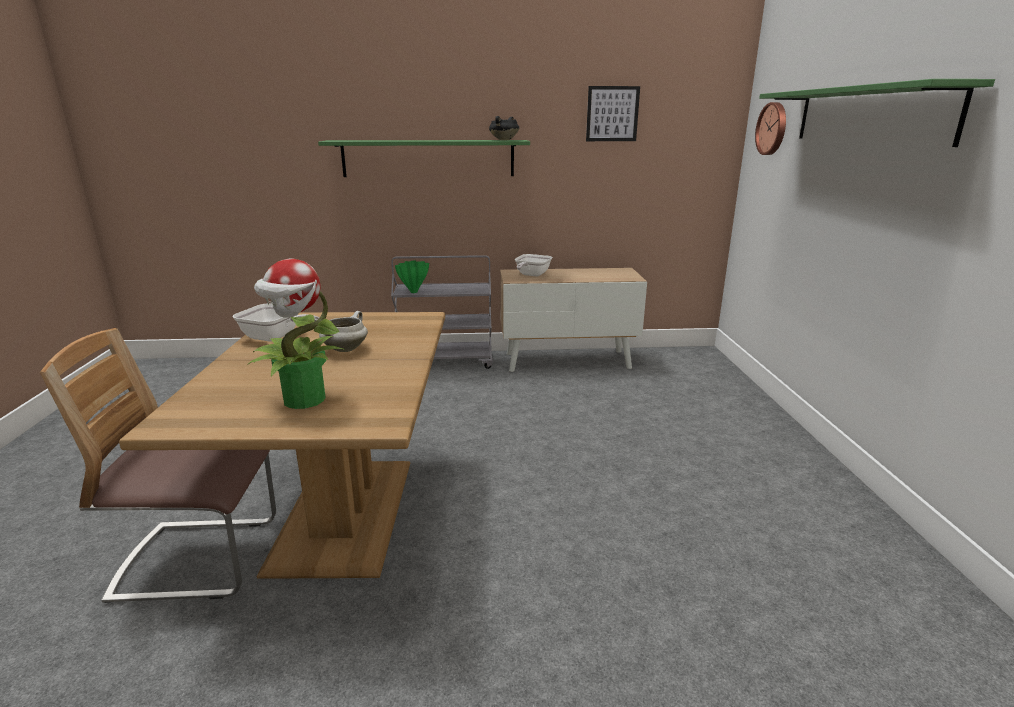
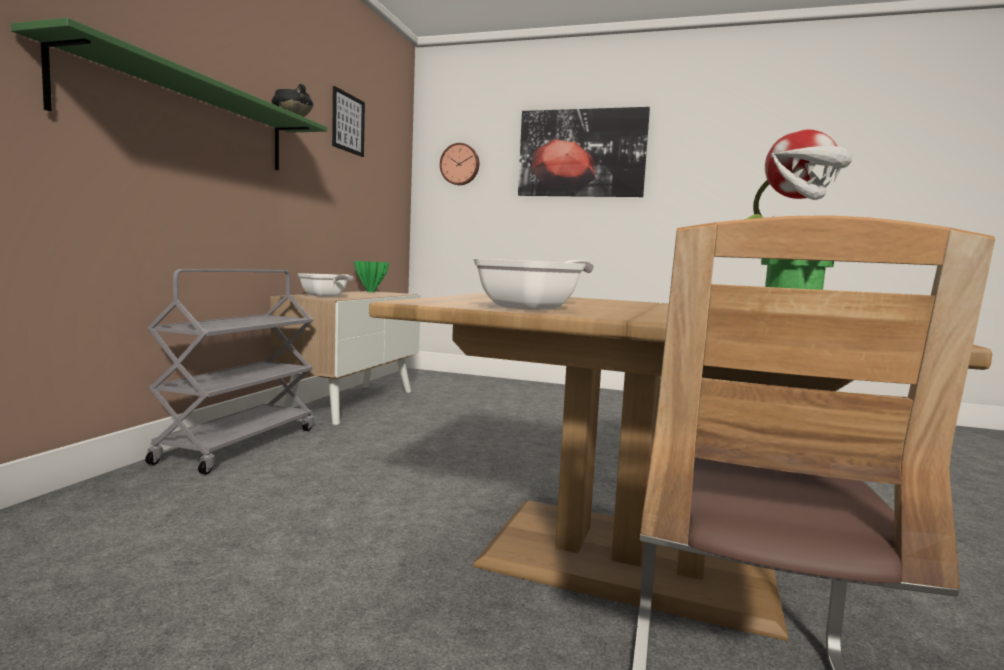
camera: 70 degrees left, 15 degrees down
white cooking pot [319,311,368,352] -> none
green vase [395,260,429,293] -> green vase moved to [354,261,389,292]
green shelf [759,79,995,147] -> picture [518,107,650,197]

